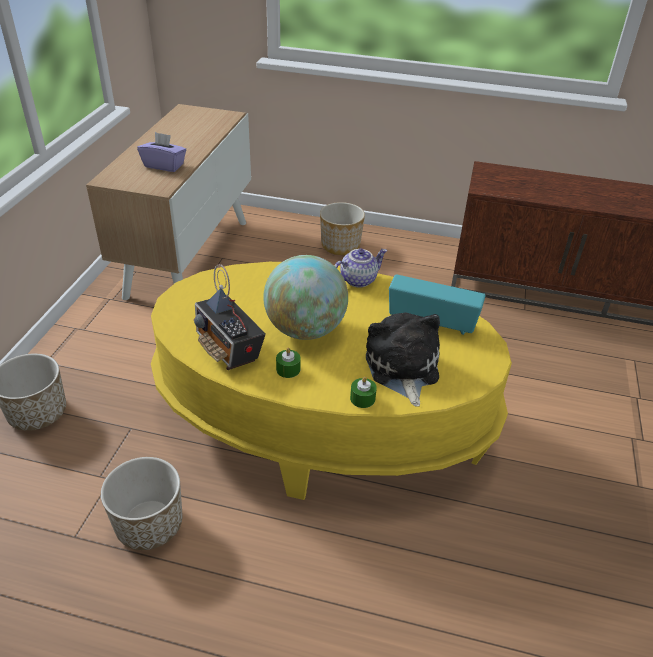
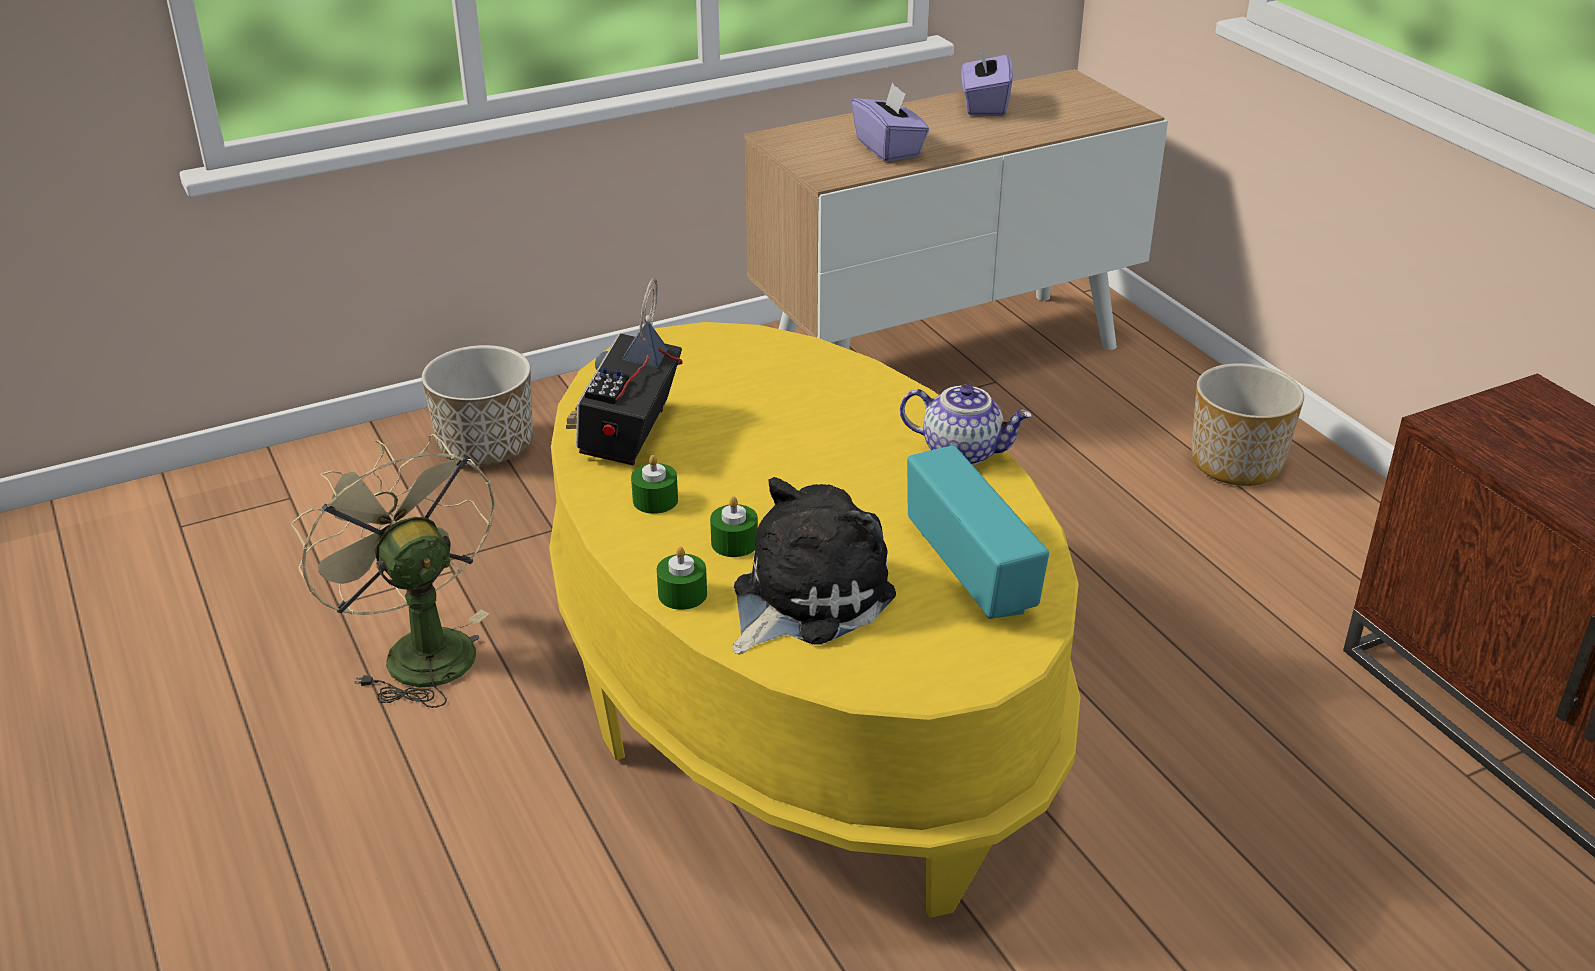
camera: 50 degrees right, 5 degrees down
planter [101,457,183,550] -> beige fan [291,434,495,708]
globe [263,255,348,340] -> none
none -> green candle [710,496,758,557]
none -> purple tissue box [962,43,1013,116]

